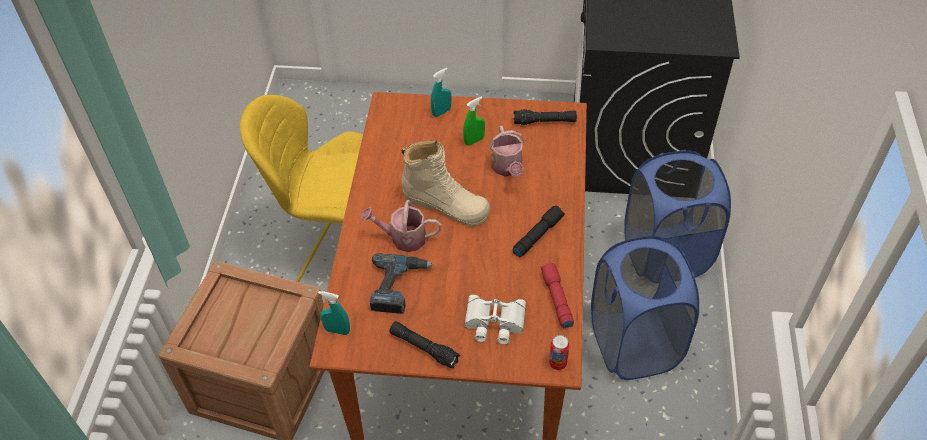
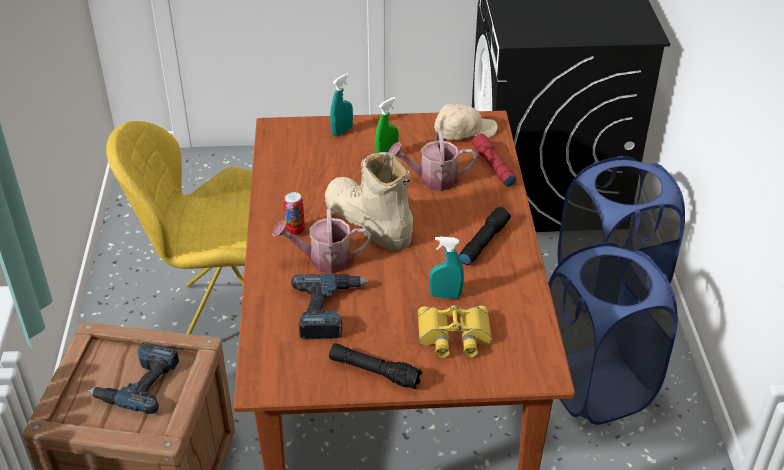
camera: 10 degrees left, 10 degrees down
turquoise spray bottle [318,291,350,335] -> turquoise spray bottle moved to [429,237,464,299]
beige boot [402,140,490,227] -> beige boot turned 150 degrees counterclockwise [325,152,413,251]
white binoculars [464,295,526,344] -> yellow binoculars [418,305,492,358]
watering can [489,126,525,177] -> watering can turned 105 degrees clockwise [389,130,477,191]
black flashlight [514,109,577,125] -> beige cap [434,103,497,140]
red flashlight [540,262,574,329] -> red flashlight moved to [471,133,516,187]
can [549,335,569,370] -> can moved to [283,192,305,236]
none -> power drill [88,342,179,414]

